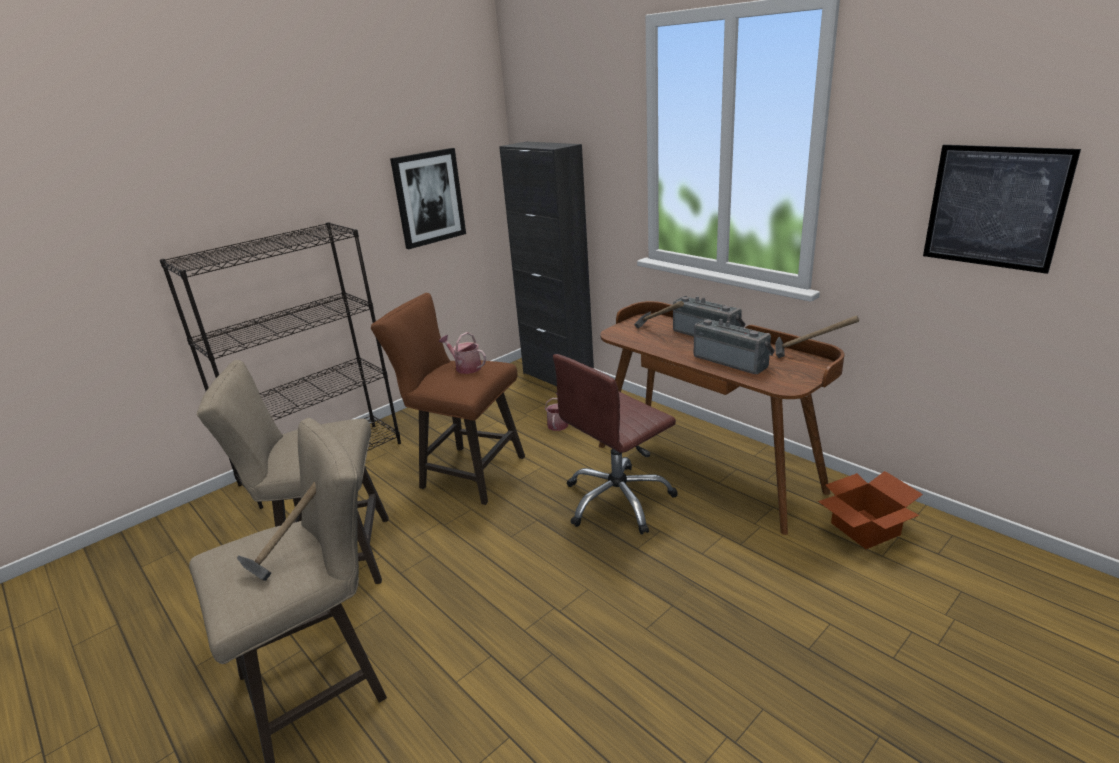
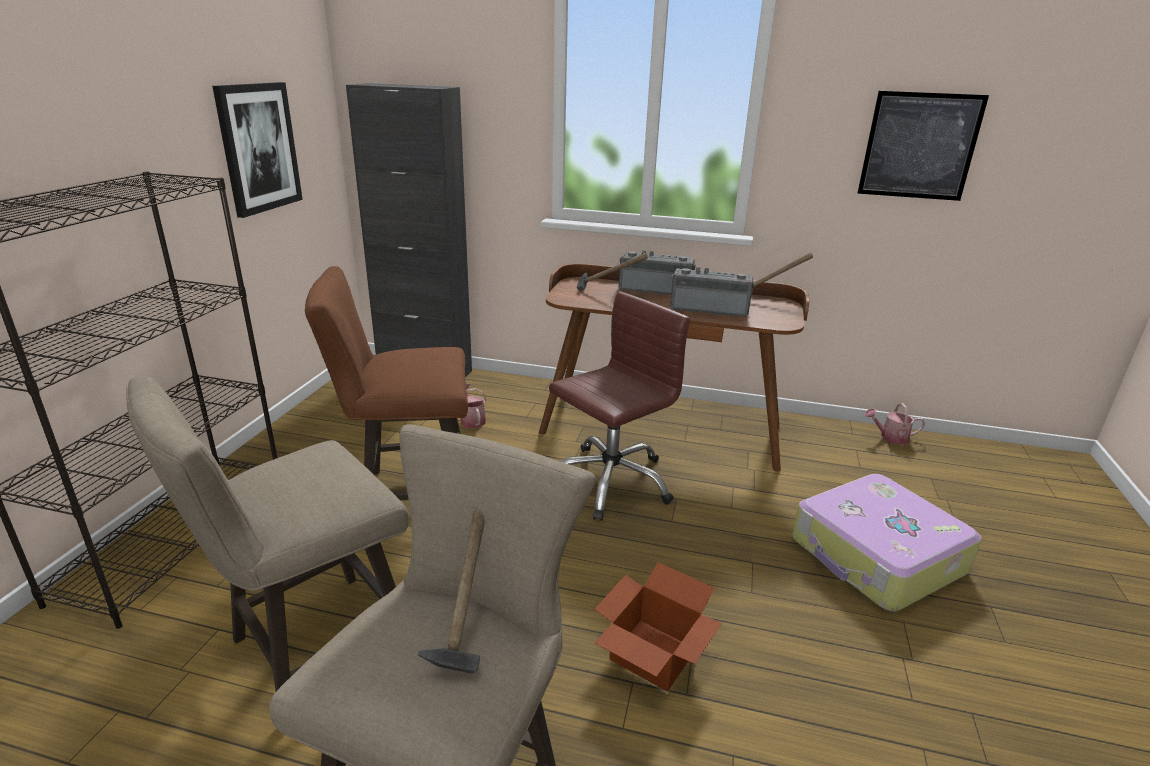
camera: 35 degrees left, 0 degrees up
watering can [439,332,486,374] -> watering can moved to [865,403,925,445]
brown office chair [553,354,678,534] -> brown office chair turned 150 degrees counterclockwise [549,291,690,521]
cardboard box [818,471,923,549] -> cardboard box moved to [594,562,722,691]
none -> suitcase [792,474,982,611]

